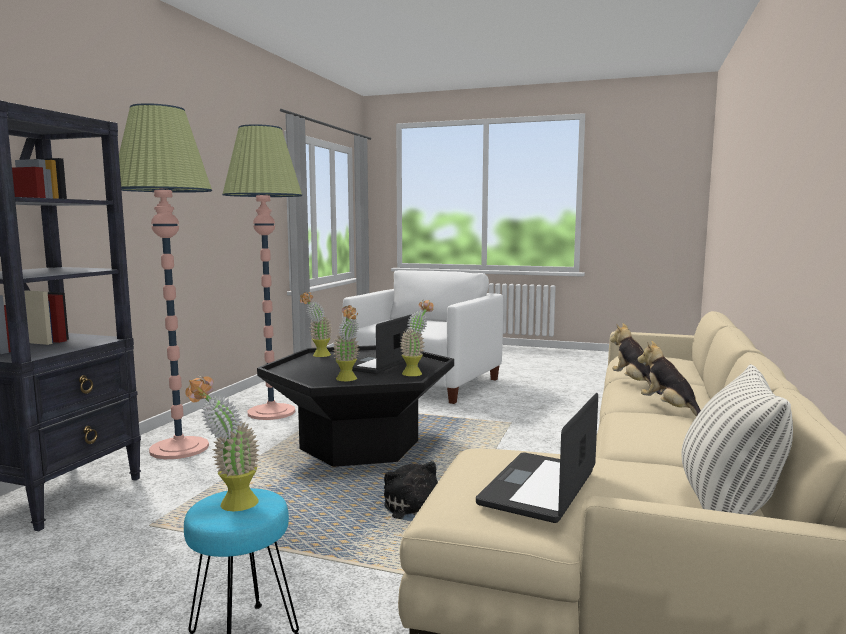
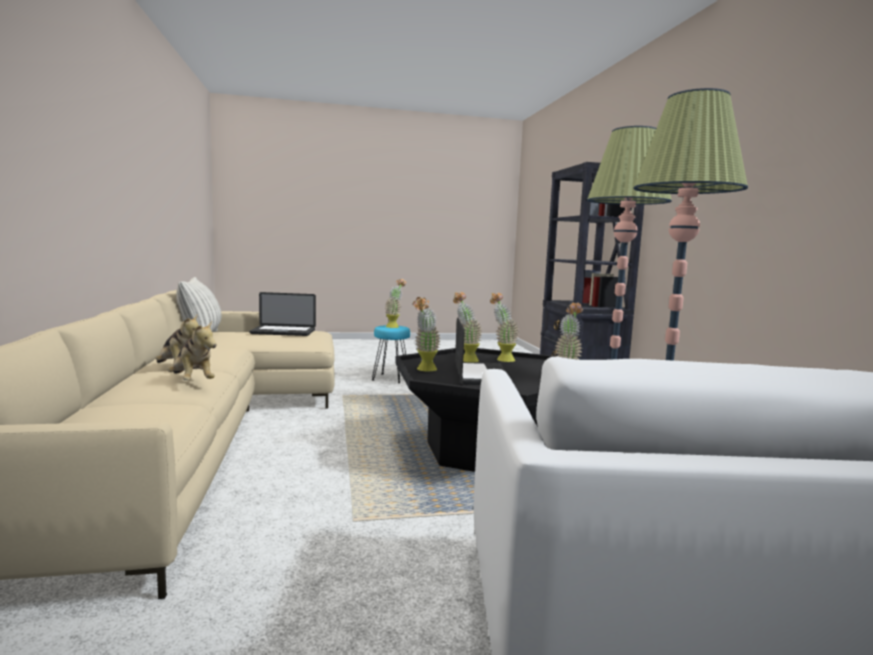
camera: 150 degrees right, 0 degrees up
plush toy [384,461,438,521] -> none
laptop [476,393,598,523] -> laptop turned 90 degrees clockwise [249,292,316,336]
none -> potted plant [490,293,519,362]

